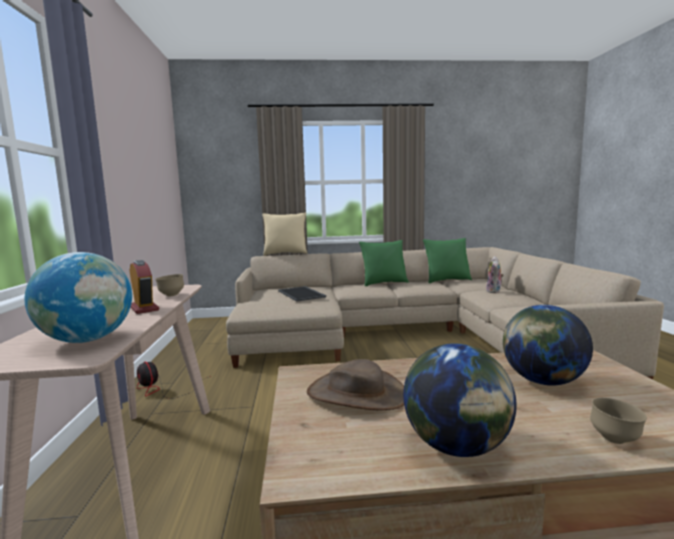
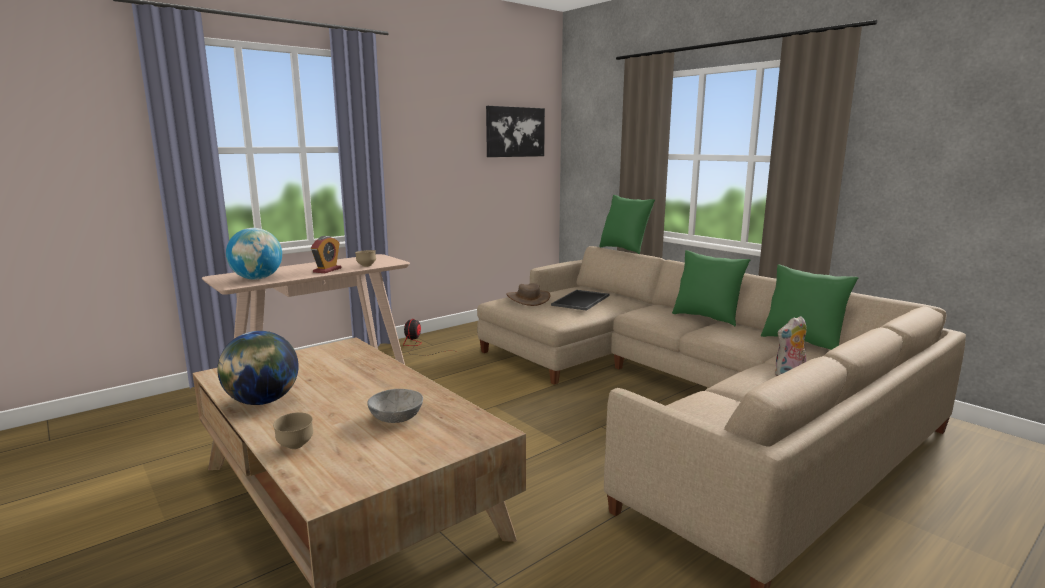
camera: 55 degrees right, 5 degrees up
beige pillow [262,213,308,256] -> green pillow [599,195,655,254]
brown hat [307,359,404,411] -> brown hat moved to [506,283,551,306]
globe [503,305,593,386] -> grey bowl [367,389,423,423]
none -> picture [486,106,545,157]

